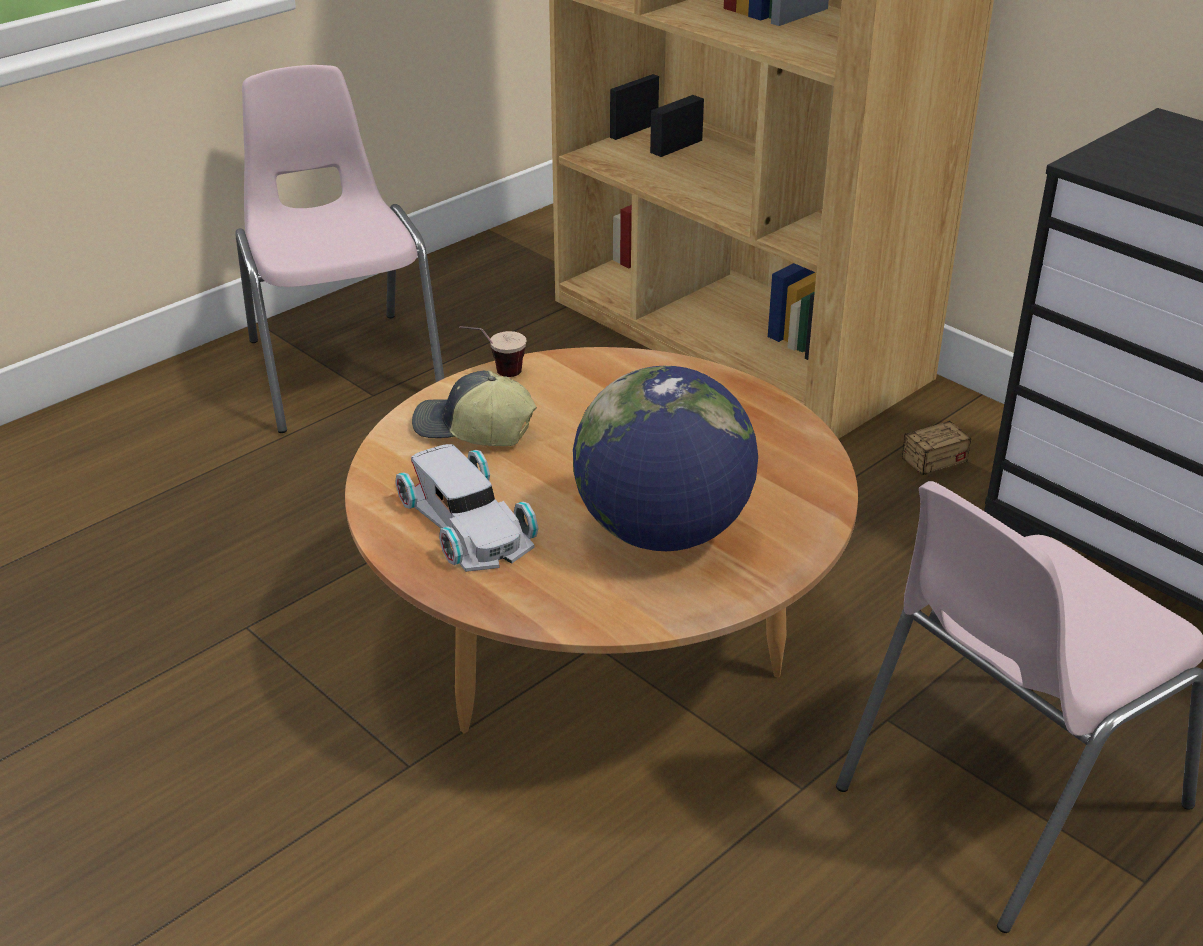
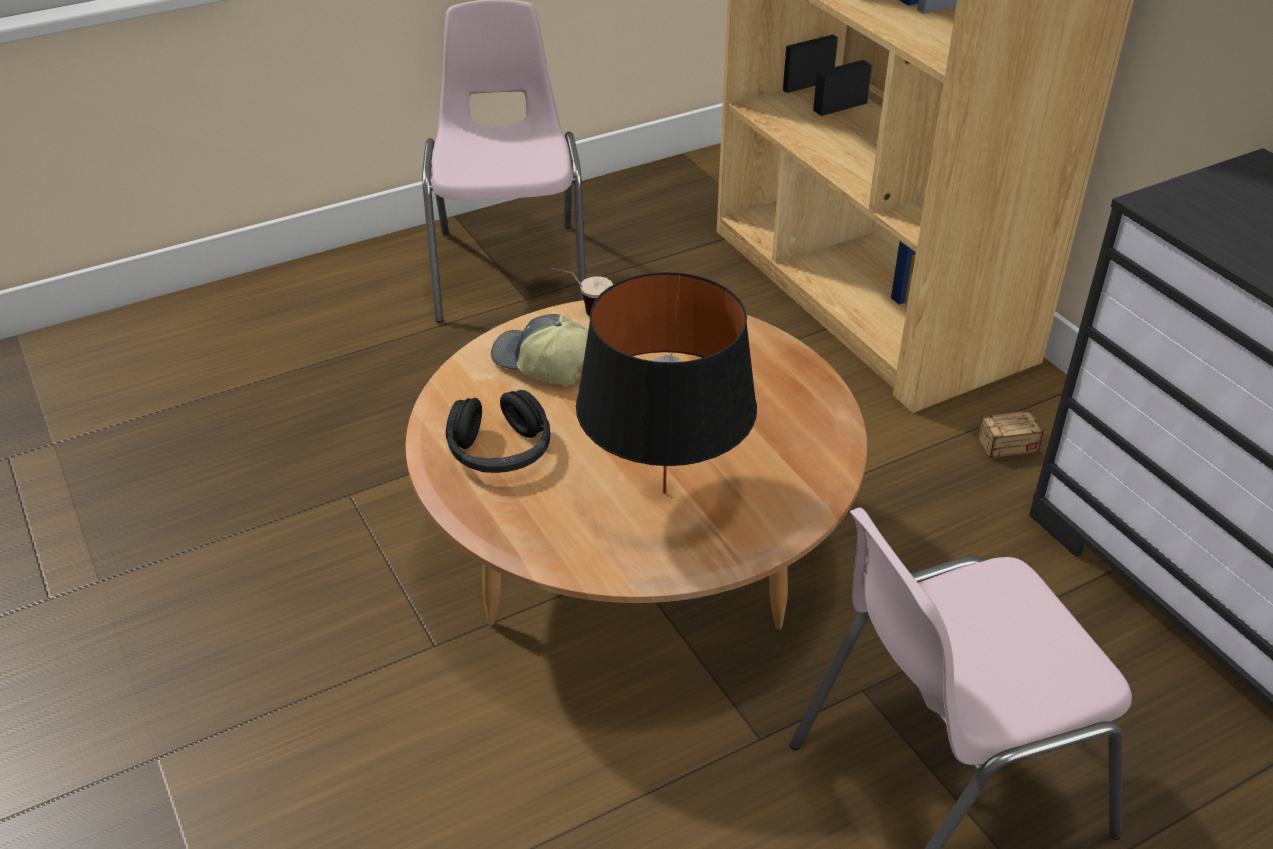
camera: 15 degrees right, 5 degrees up
white toy car [395,444,539,572] -> black headphones [446,390,551,473]
globe [573,366,758,551] -> black table lamp [576,272,757,494]

